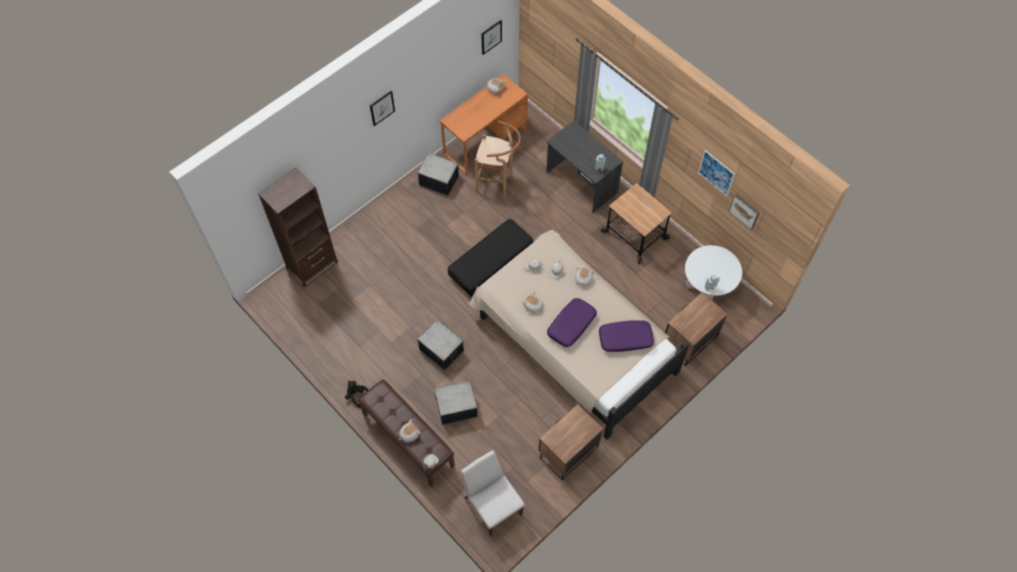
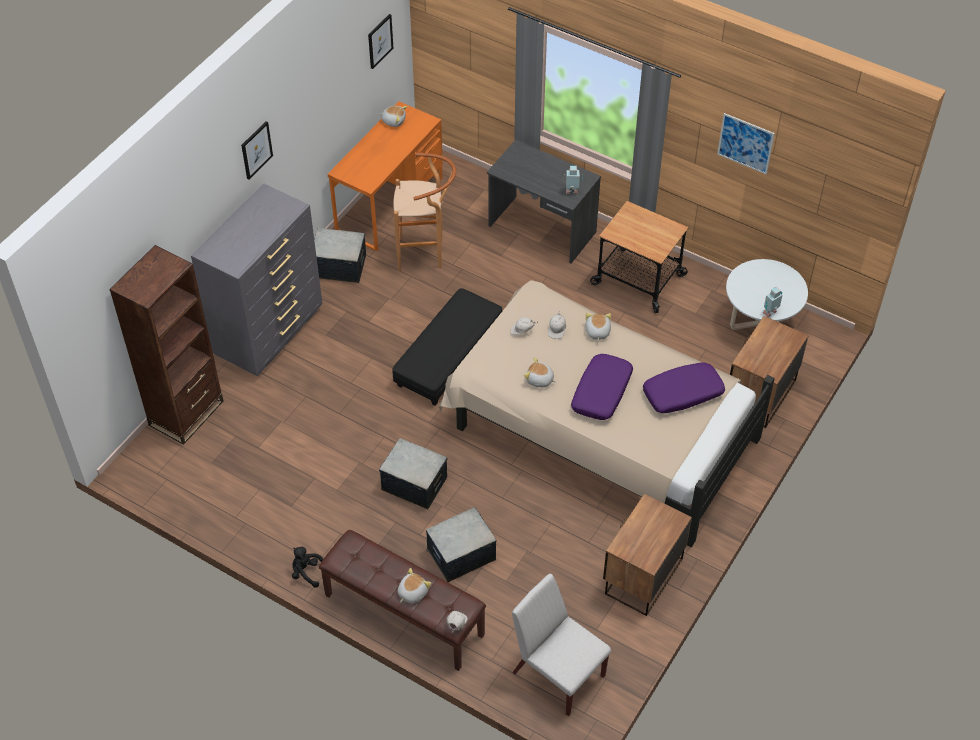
camera: 15 degrees left, 10 degrees down
picture [729,193,760,230] -> none
none -> grey dresser [191,183,323,376]

